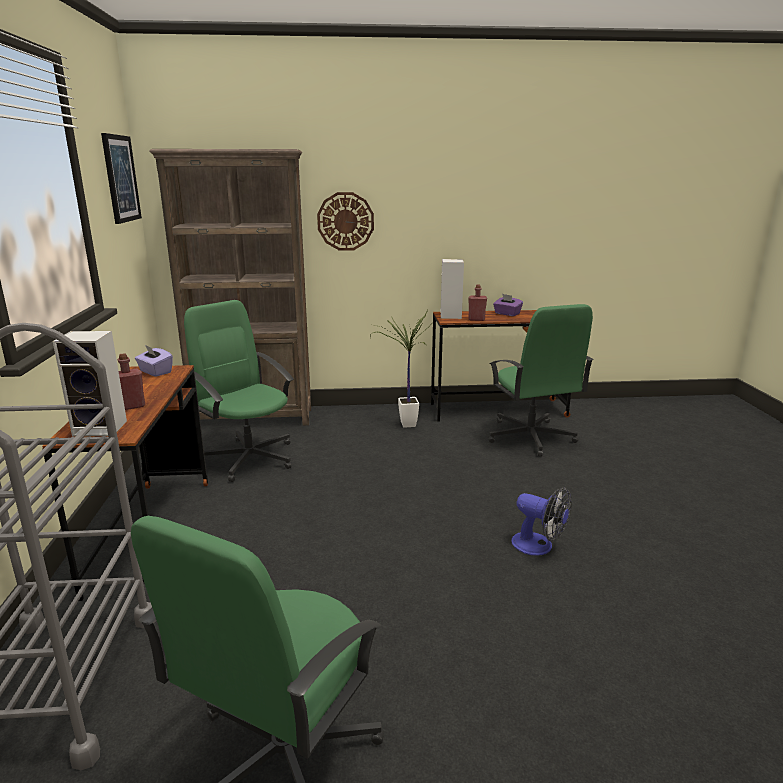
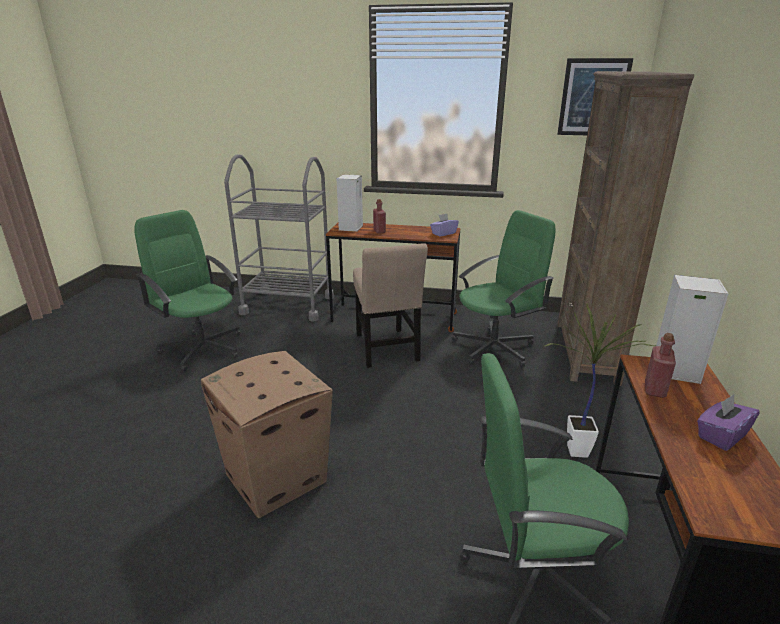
camera: 105 degrees right, 5 degrees up
wall clock [317,192,374,251] -> none
fan [511,487,572,556] -> cardboard box [201,351,333,518]
none -> beige chair [353,243,428,368]

